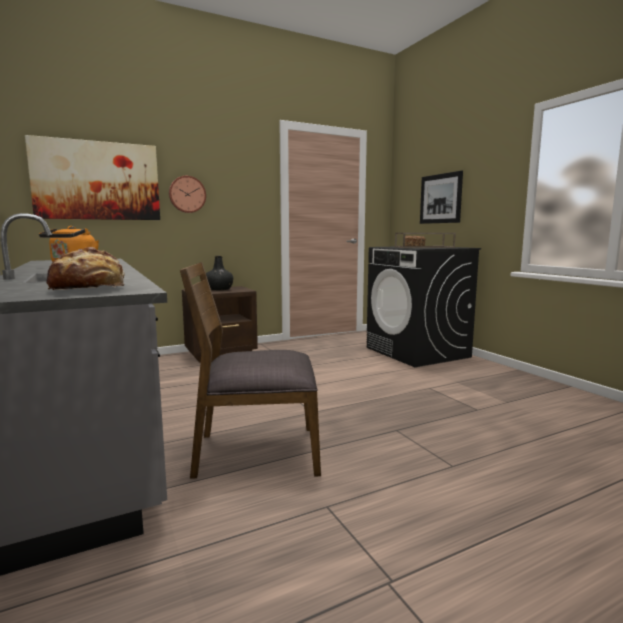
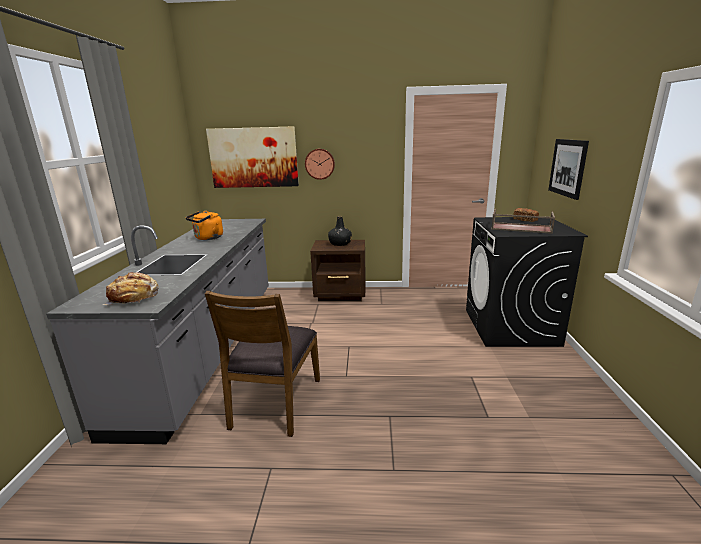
camera: 30 degrees right, 10 degrees up
brown chair [180,262,321,479] -> brown chair turned 105 degrees counterclockwise [205,291,320,437]

